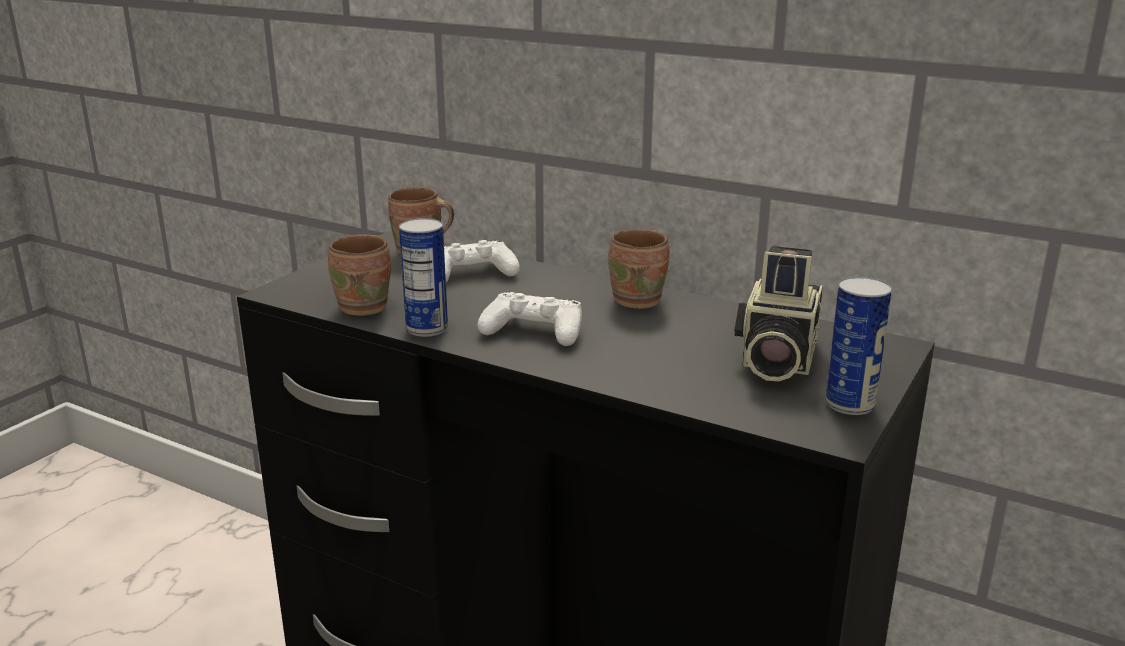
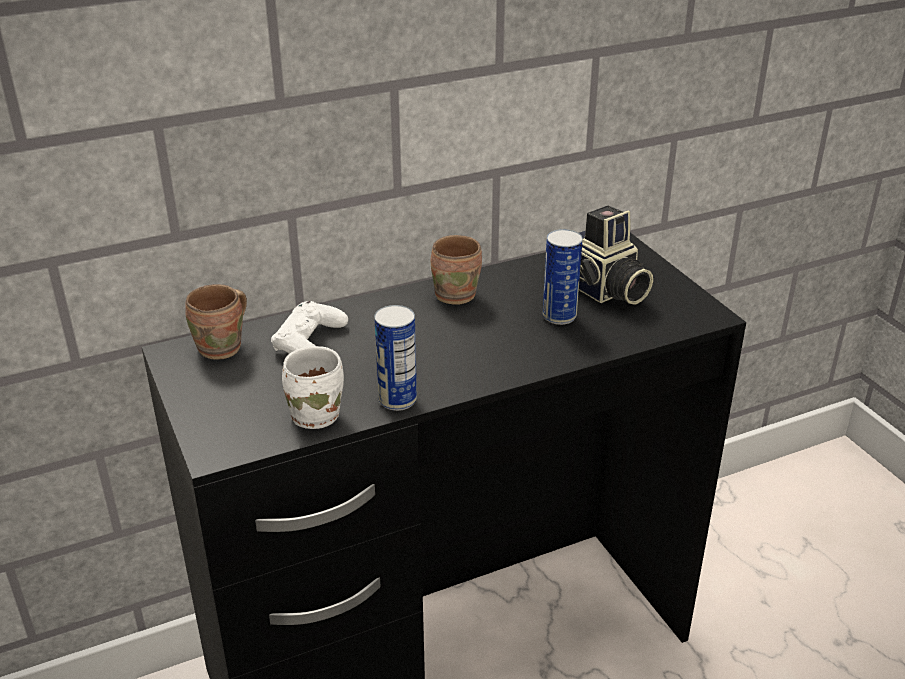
camera: 55 degrees left, 10 degrees up
brown mug [328,234,391,316] -> white mug [282,346,344,429]
white game controller [477,292,582,346] -> none
can [825,277,892,415] -> can moved to [543,229,583,325]

